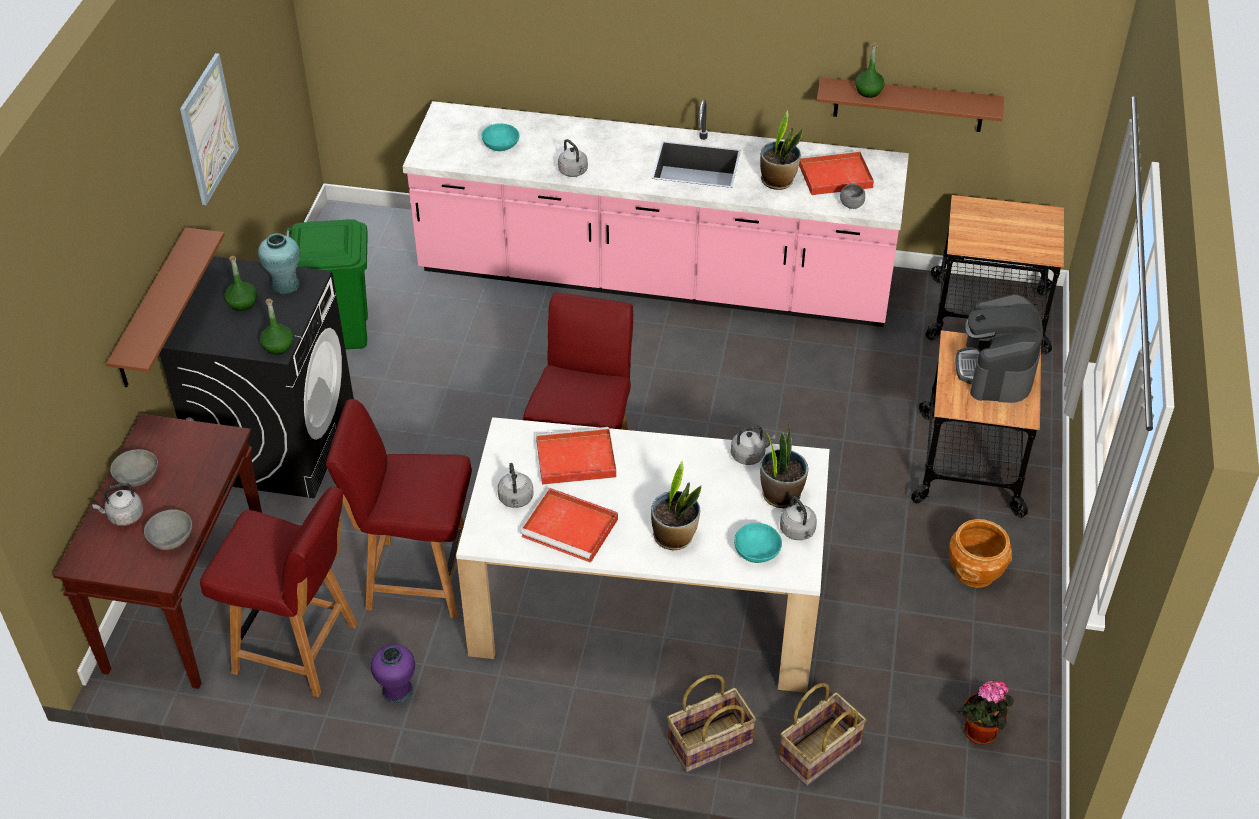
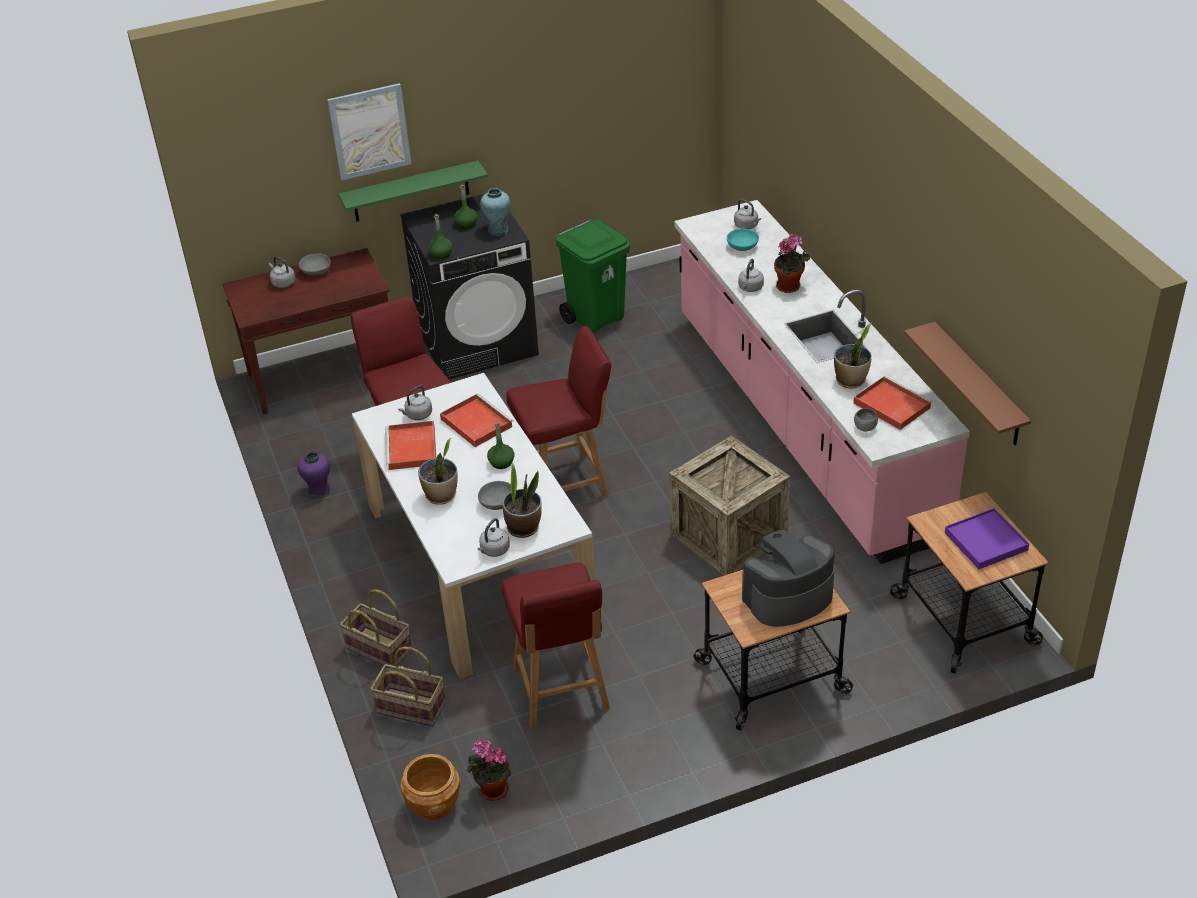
camera: 60 degrees right, 5 degrees down
brown shelf [106,227,225,387] -> green shelf [338,160,488,222]
grey bowl [144,509,192,550] -> grey bowl moved to [478,481,511,510]
picture [180,53,239,205] -> picture moved to [327,83,412,180]
red chair [200,487,358,697] -> red chair moved to [502,563,610,728]
grey kettle [731,426,776,465] -> grey kettle moved to [734,199,761,229]
turquoise bowl [734,523,782,563] -> none
green bottle [855,42,885,98] -> green bottle moved to [487,421,514,469]
brown planter [949,519,1012,588] -> brown planter moved to [401,754,461,820]
none -> crate [669,436,790,576]
none -> potted plant [774,234,810,293]
none -> purple tray [945,508,1029,569]

